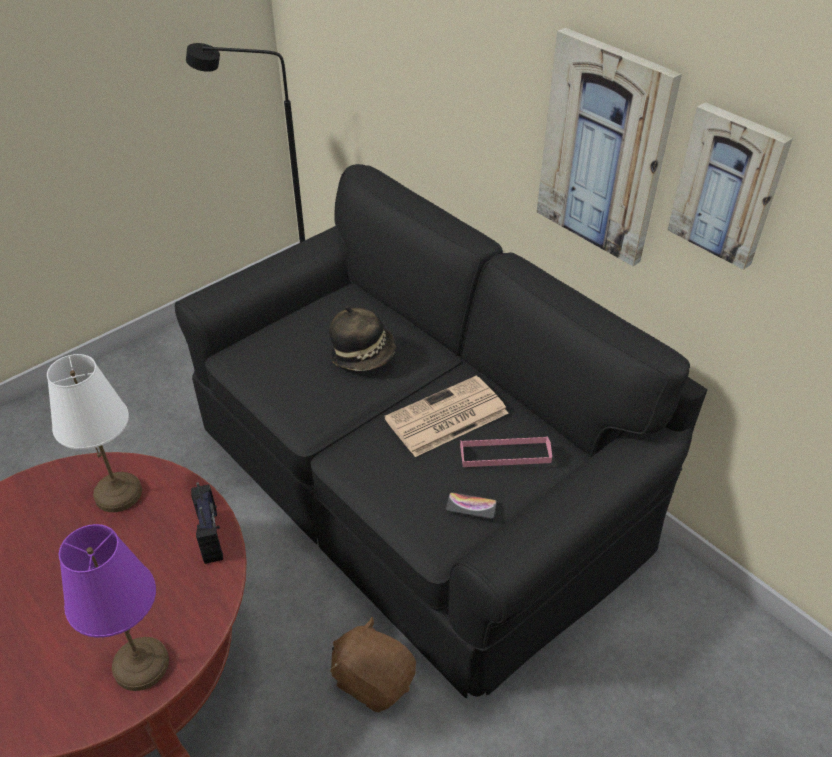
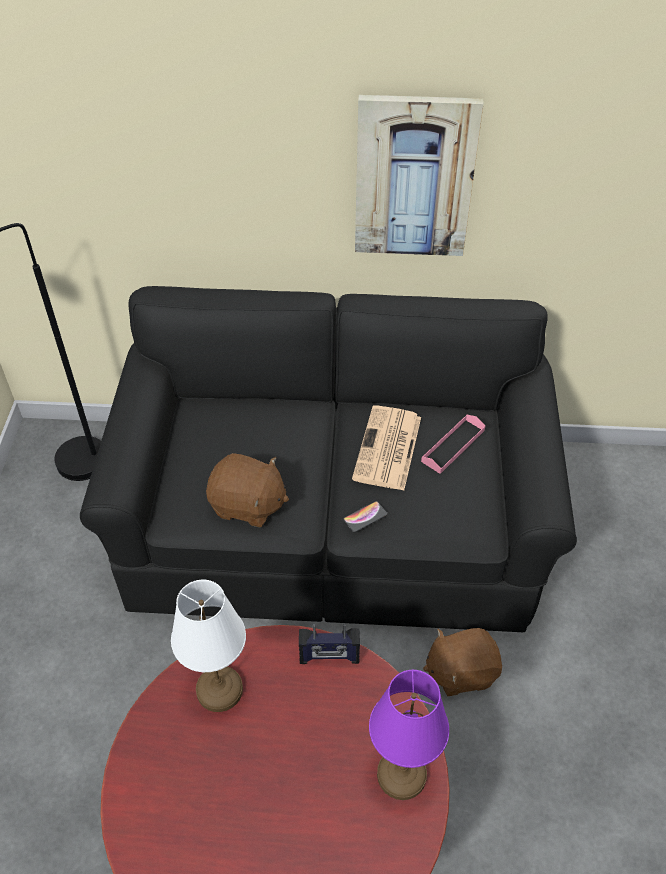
camera: 45 degrees left, 5 degrees up
radio [191,482,223,564] -> radio turned 150 degrees clockwise [299,624,360,664]
hat [329,306,396,371] -> none
phone [445,492,497,519] -> phone moved to [343,501,388,533]
picture [667,102,793,270] -> none
none -> brown plush toy [206,453,289,528]

